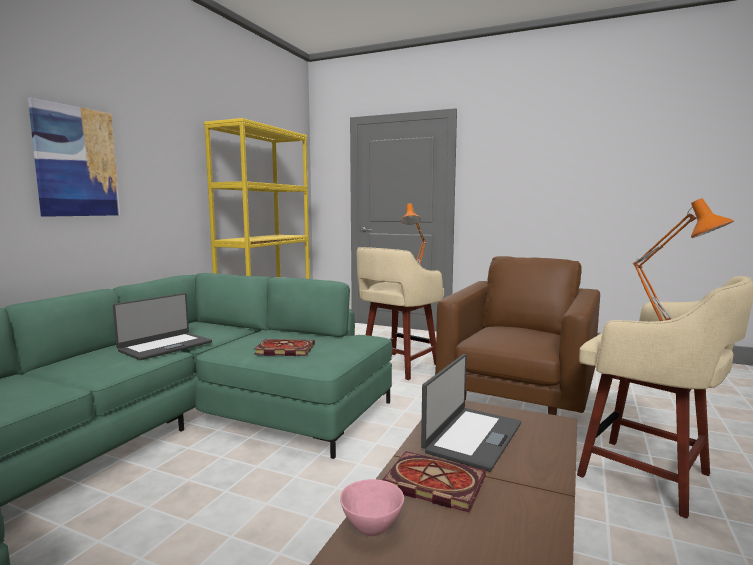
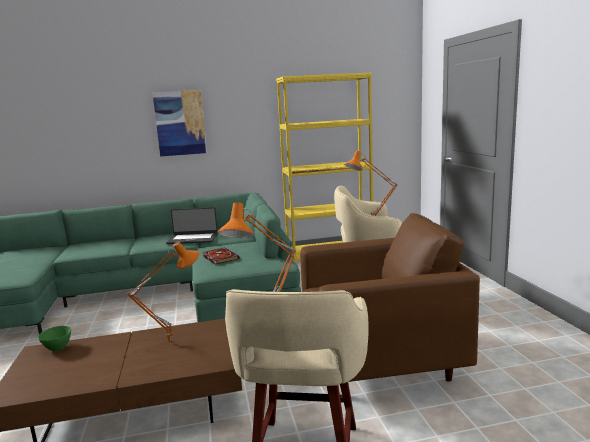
camera: 55 degrees right, 5 degrees up
pink bowl [340,479,404,536] -> green bowl [38,326,71,351]
book [382,451,486,513] -> none
laptop [421,354,521,472] -> orange table lamp [127,241,200,344]

